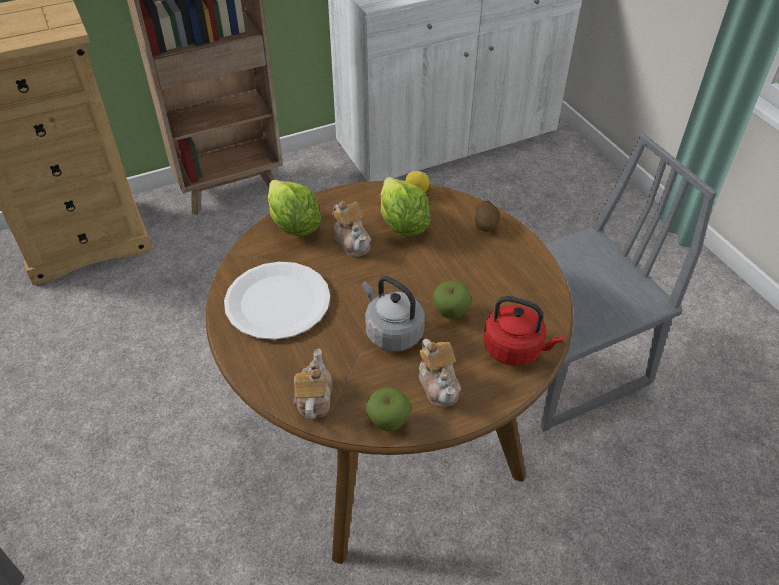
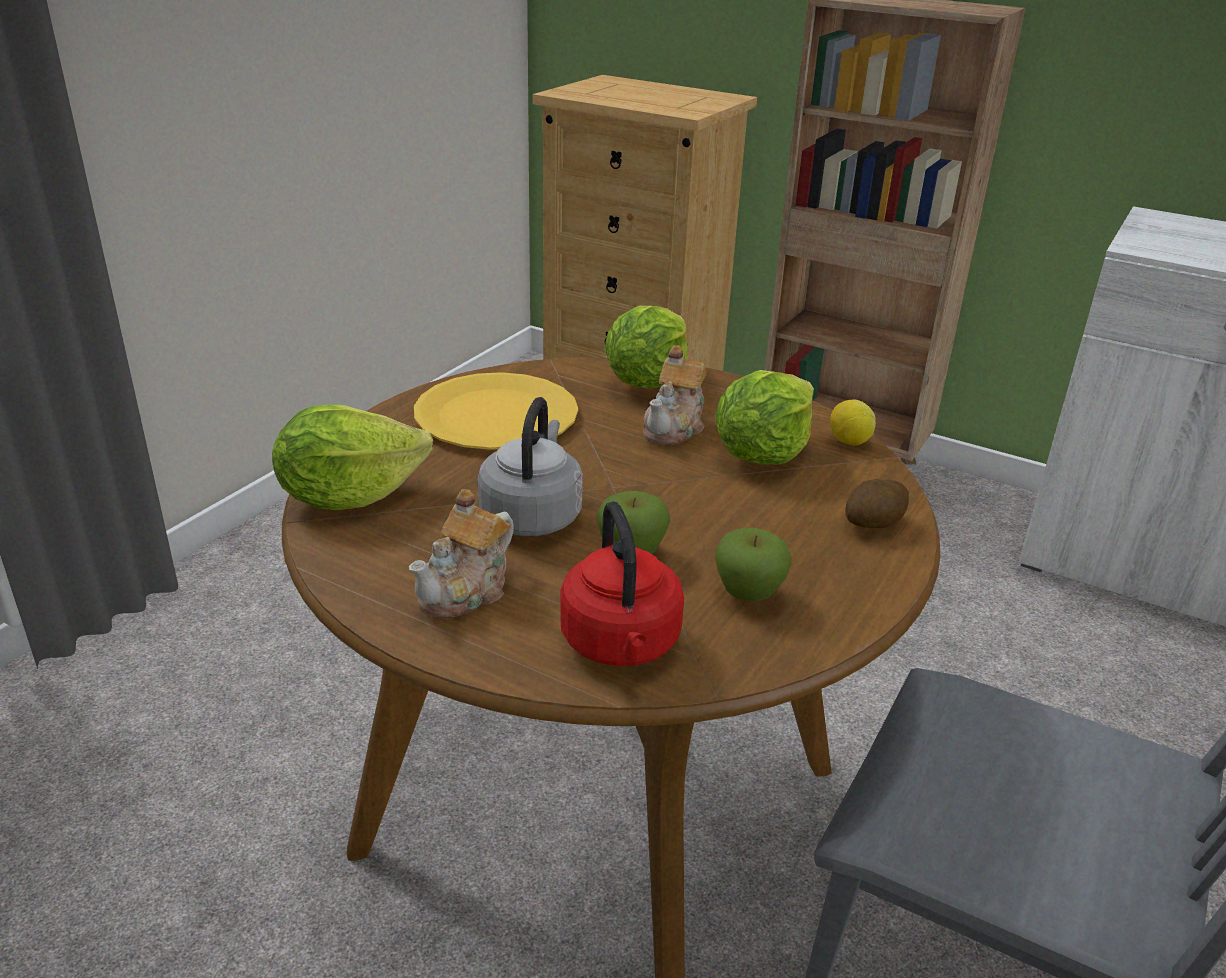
camera: 55 degrees right, 15 degrees down
white plate [224,262,330,340] -> yellow plate [414,372,578,450]
teapot [293,348,333,419] -> lettuce [272,405,433,510]
apple [366,388,411,431] -> apple moved to [715,527,791,602]

